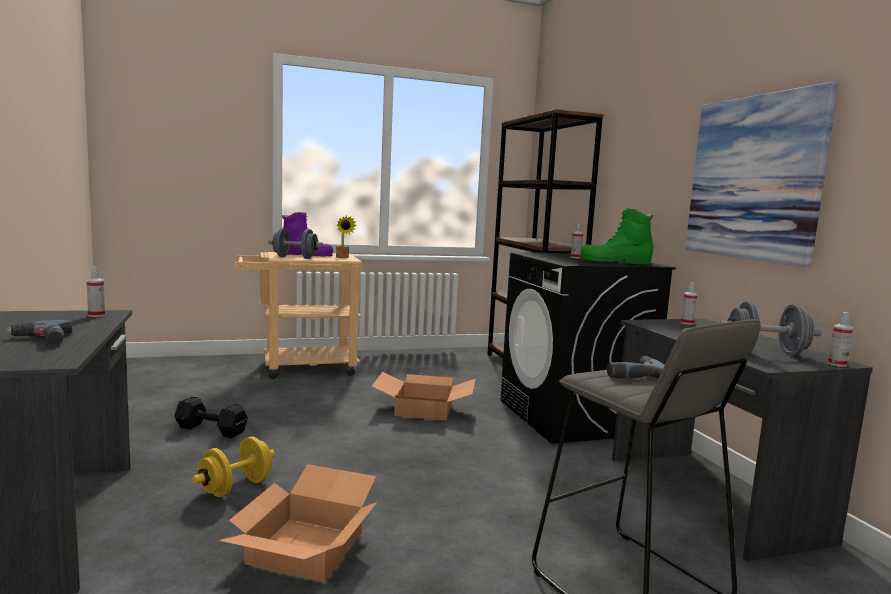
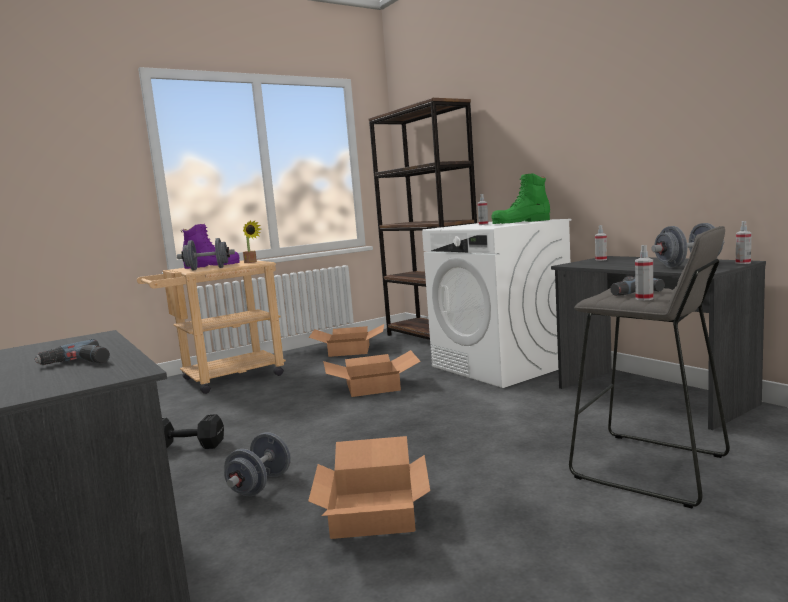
camera: 15 degrees left, 0 degrees up
spray bottle [87,267,105,317] -> spray bottle moved to [635,245,653,300]
yellow dumbbell [192,436,275,497] -> grey dumbbell [224,432,291,496]
black washing machine [500,252,676,444] -> white washing machine [422,219,572,388]
picture [685,82,839,267] -> none
none -> cardboard box [309,324,384,357]

